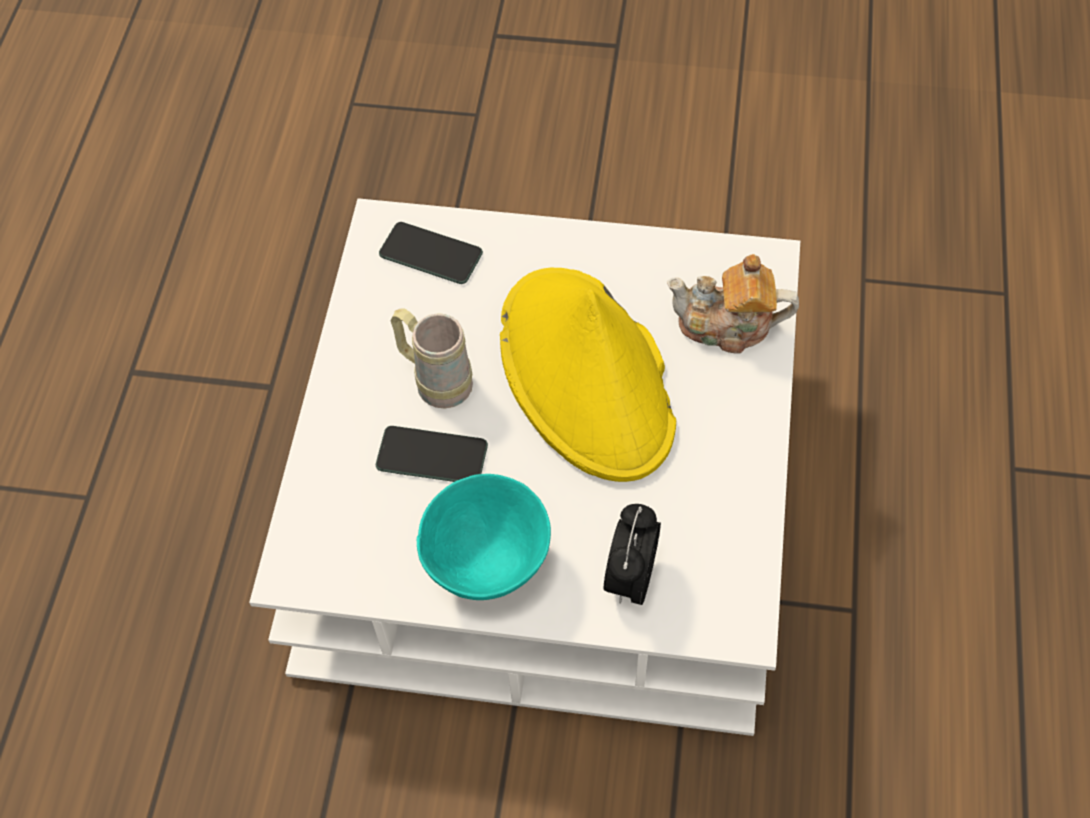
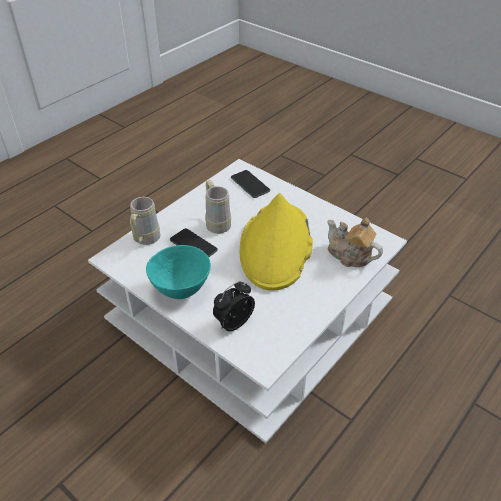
camera: 30 degrees right, 15 degrees down
none -> beige mug [130,197,160,245]

